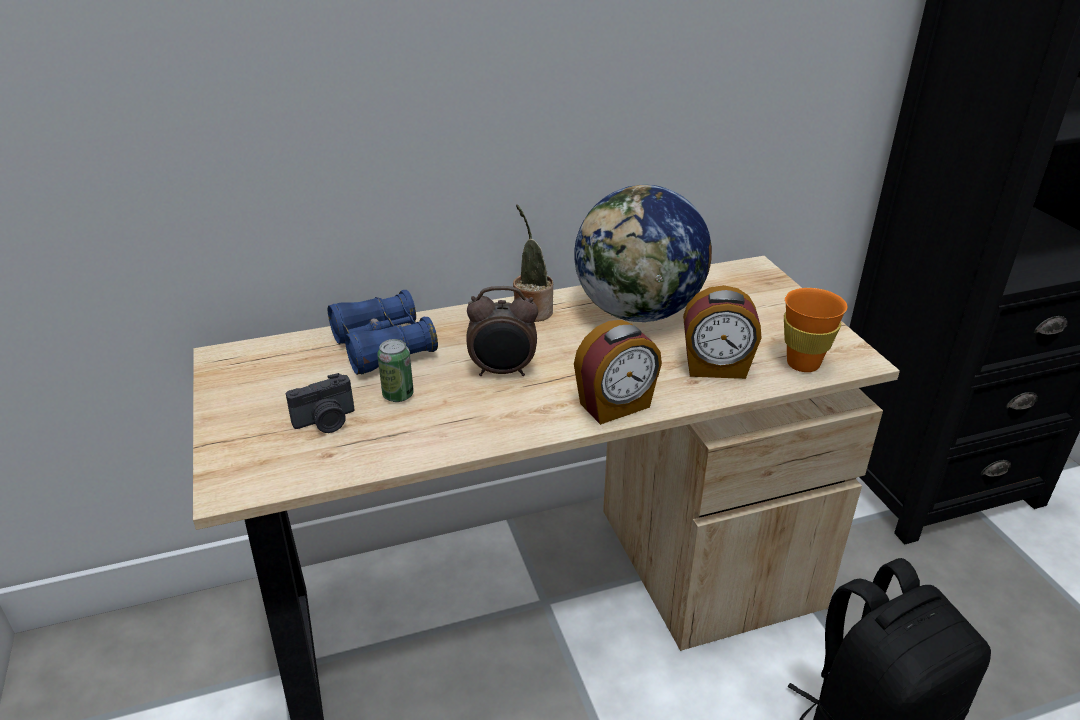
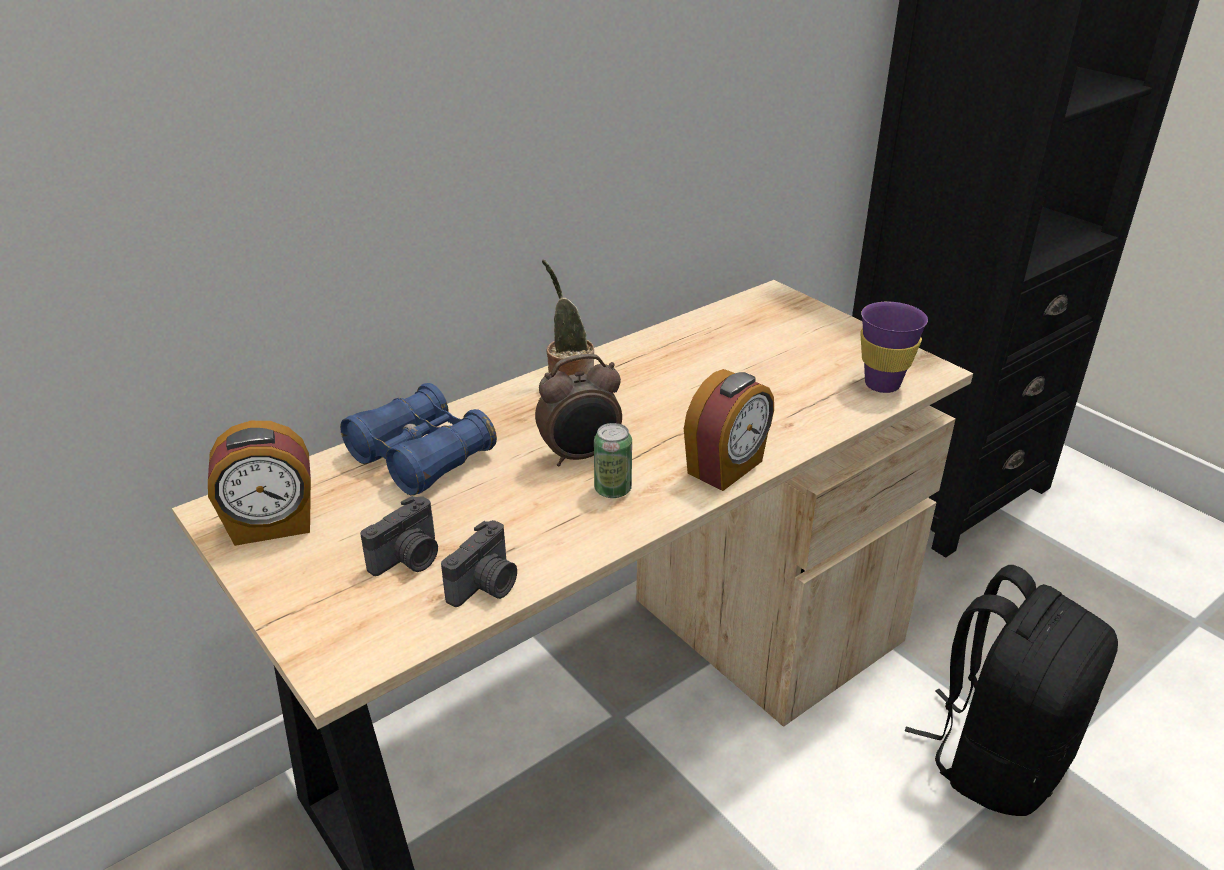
camera: 20 degrees left, 0 degrees up
can [377,339,414,402] -> can moved to [594,423,632,498]
globe [574,185,712,322] -> none
alarm clock [683,285,761,379] -> alarm clock moved to [208,421,311,546]
orange cup [784,288,847,372] -> purple cup [860,302,928,393]
none -> camera [441,520,517,607]

